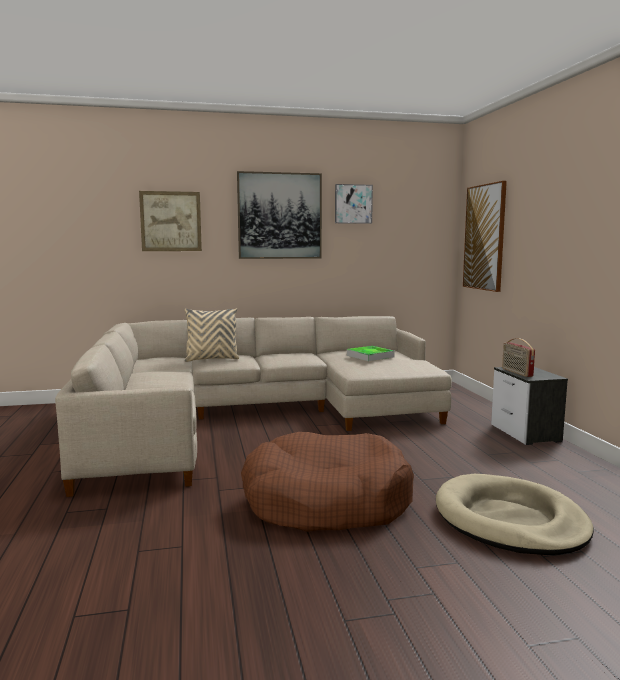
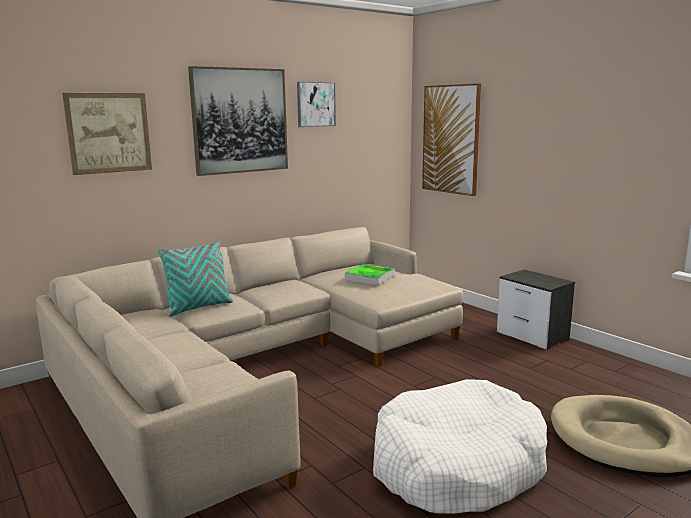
camera: 25 degrees left, 5 degrees up
beige pillow [185,308,239,362] -> turquoise pillow [158,241,233,317]
brown dog bed [241,432,414,532] -> white dog bed [373,379,547,514]
radio [502,338,535,377] -> none

